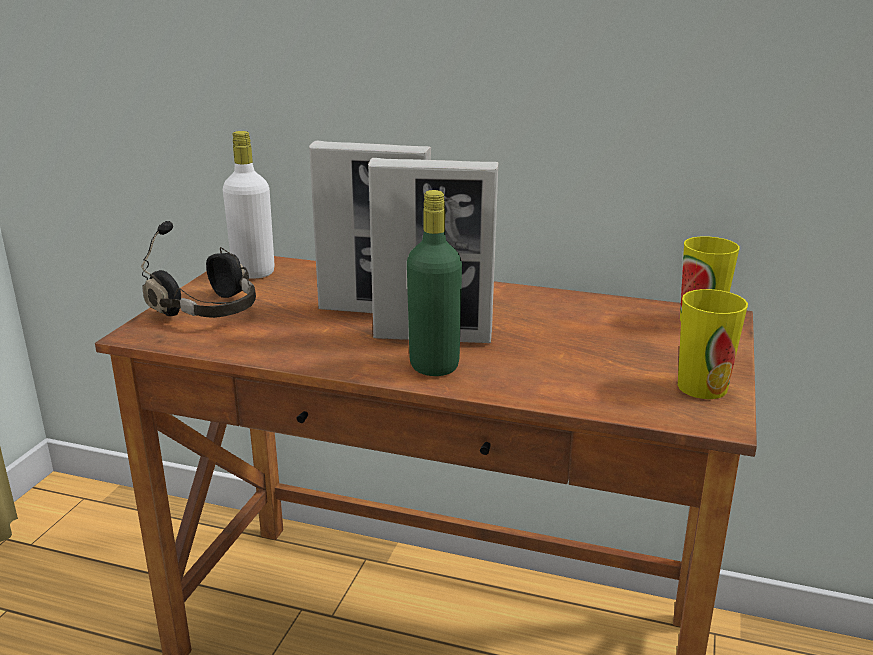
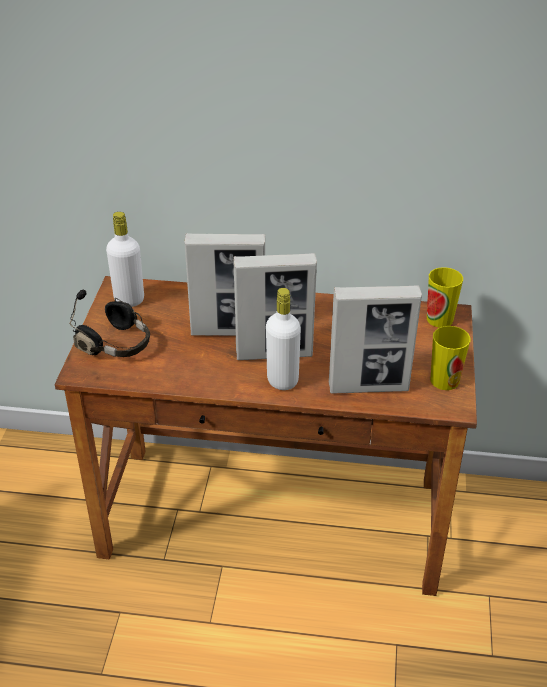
camera: 10 degrees left, 15 degrees up
green bottle [407,190,462,376] -> white bottle [266,288,301,390]
none -> picture frame [329,285,422,394]

